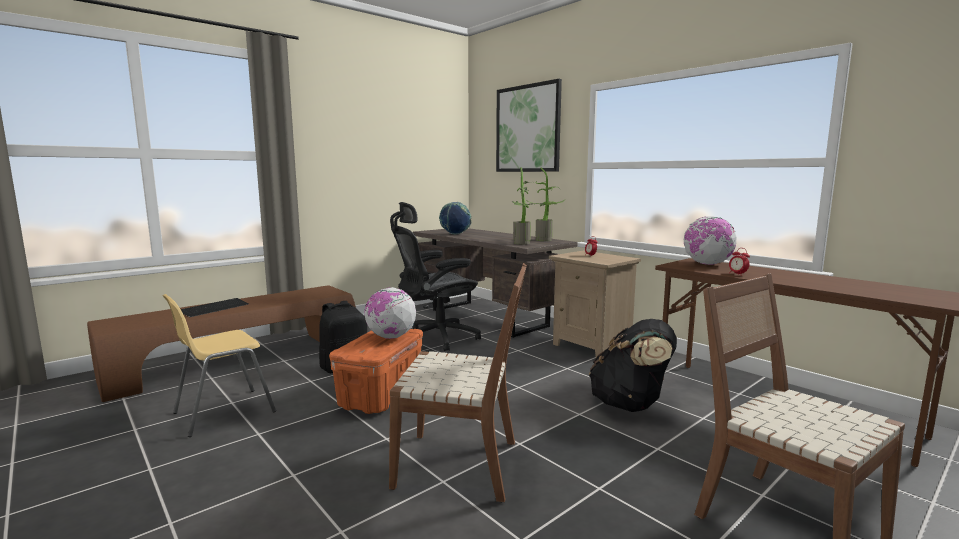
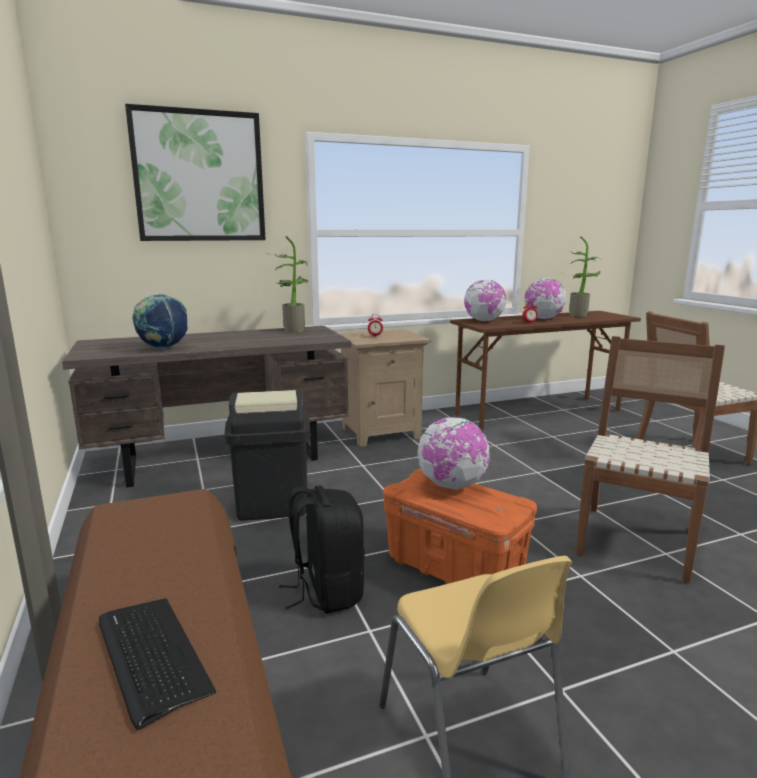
camera: 70 degrees left, 5 degrees up
office chair [390,202,481,351] -> black trash can [225,390,310,521]
potted plant [512,167,542,245] -> potted plant moved to [563,236,601,317]
black backpack [589,319,677,412] -> none
none -> globe [524,278,566,319]

